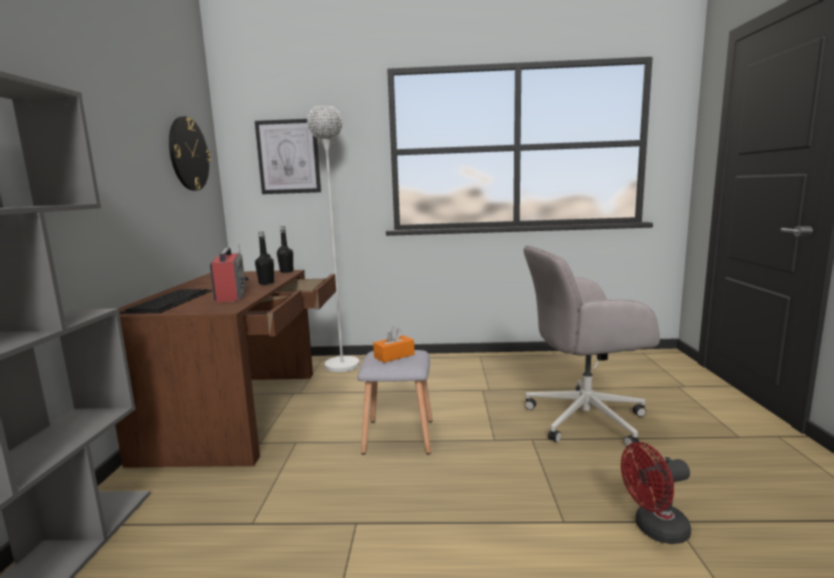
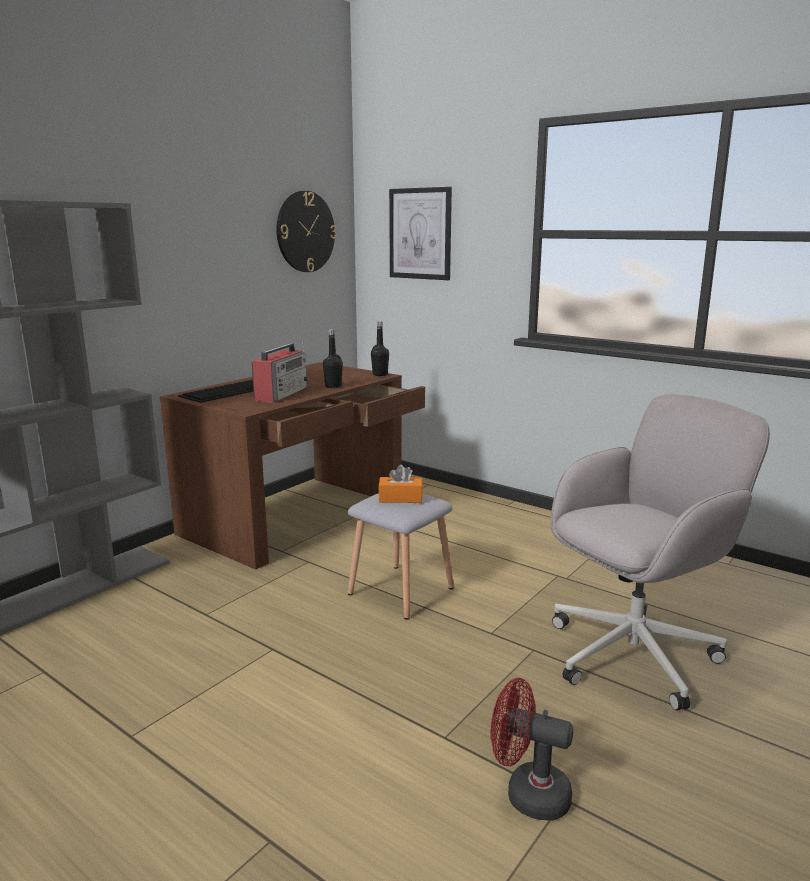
camera: 35 degrees right, 5 degrees up
white floor lamp [307,106,360,372] -> none
grey office chair [524,246,660,448] -> grey office chair turned 120 degrees clockwise [551,394,770,710]

